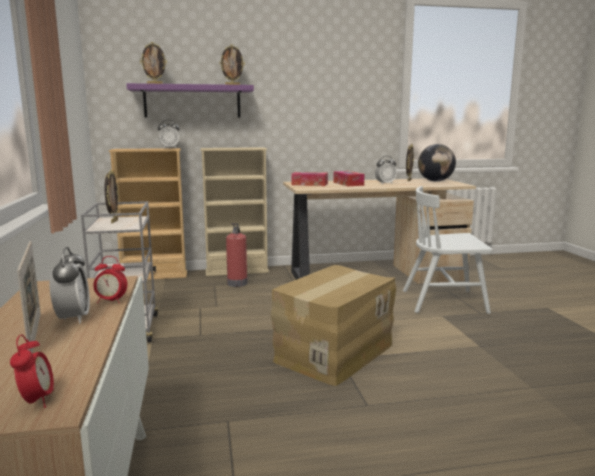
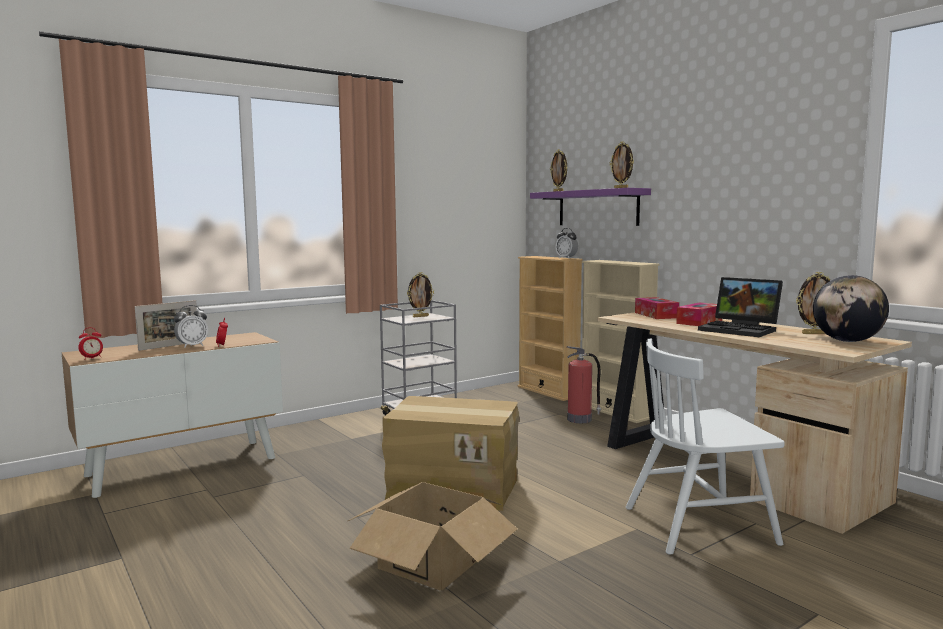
camera: 65 degrees right, 5 degrees down
alarm clock [375,156,397,184] -> laptop [698,277,783,337]
white chair [403,186,493,314] -> white chair turned 75 degrees counterclockwise [626,339,785,555]
none -> cardboard box [348,482,518,591]

